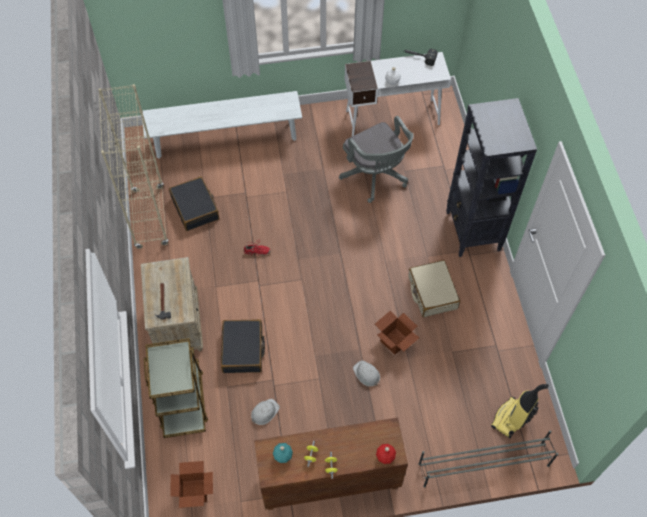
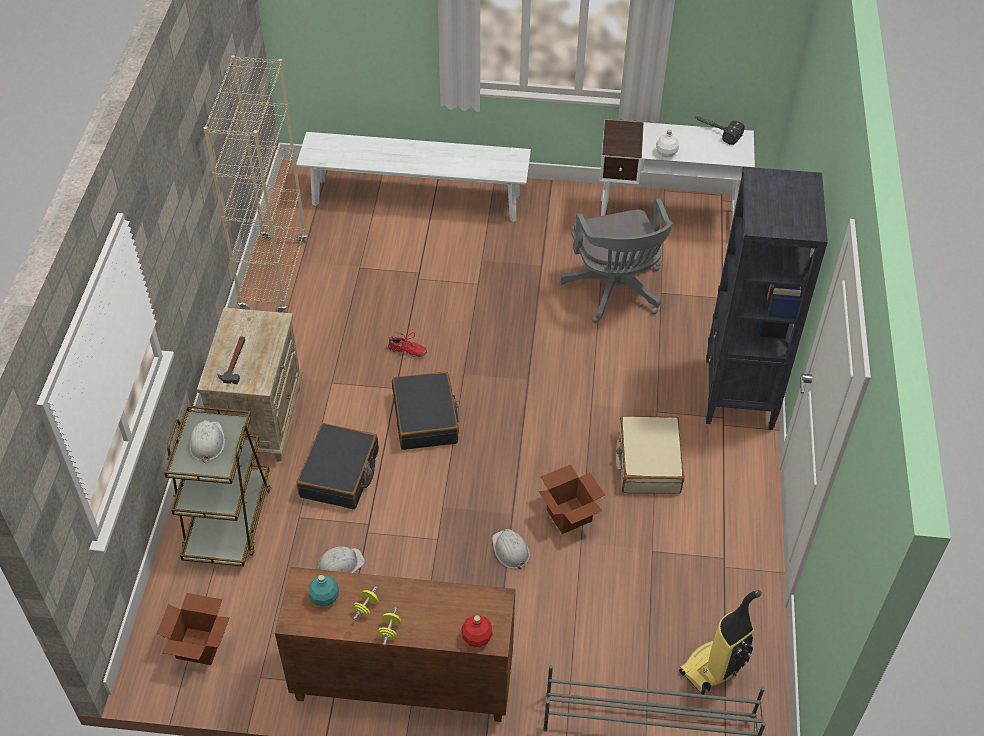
camera: 15 degrees right, 10 degrees down
black suitcase [169,177,219,231] -> black suitcase moved to [392,371,459,450]
none -> white hard hat [189,420,225,463]

